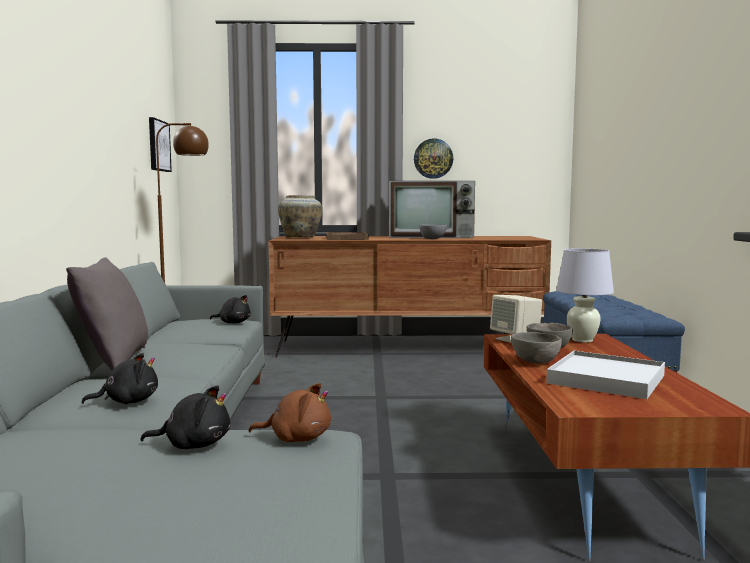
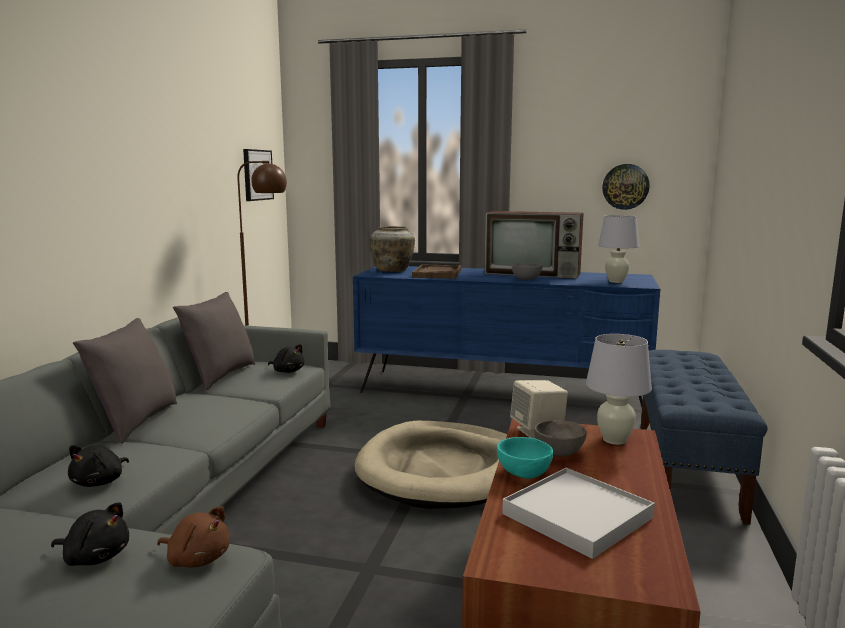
camera: 15 degrees right, 5 degrees up
black plush toy [81,353,158,404] -> black plush toy turned 120 degrees clockwise [68,445,129,487]
brown tv stand [269,236,551,357] -> blue tv stand [353,266,660,407]
wall clock [414,139,453,179] -> wall clock moved to [602,164,650,210]
grey bowl [511,332,562,364] -> turquoise bowl [497,437,553,479]
none -> grey pillow [173,292,255,390]
none -> beige dog bed [354,421,507,509]
none -> white table lamp [598,215,639,283]

